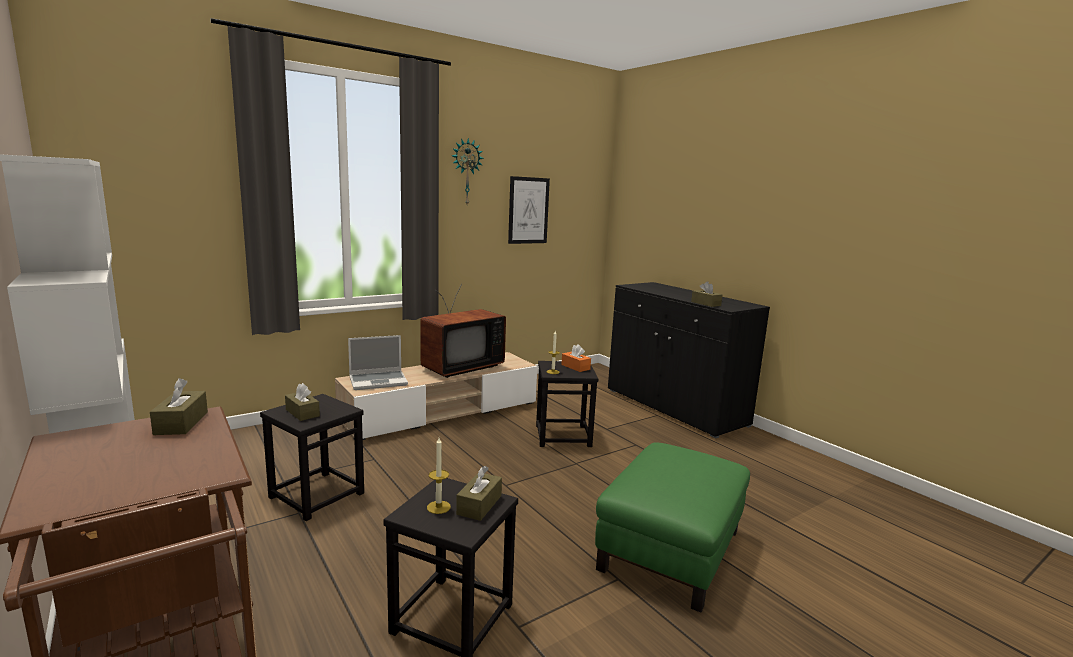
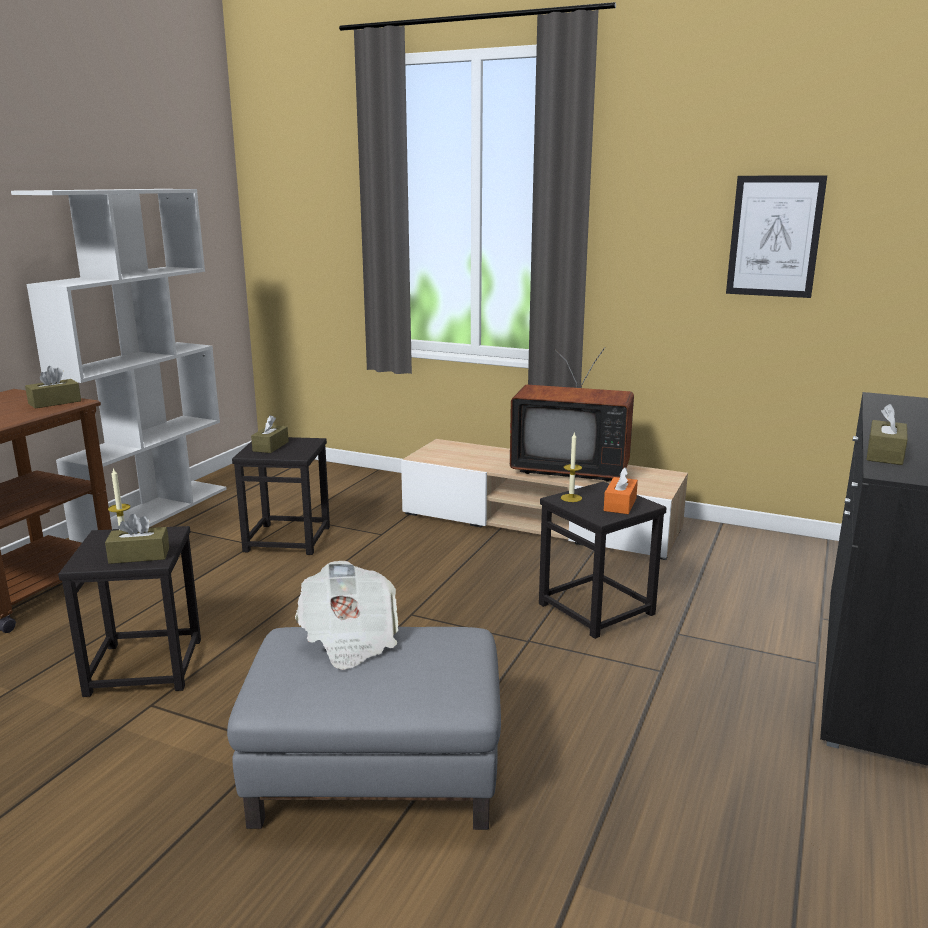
camera: 60 degrees right, 5 degrees up
laptop [348,335,408,390] -> none
wall clock [452,138,484,205] -> none
green ottoman [595,442,750,613] -> grey ottoman [227,627,501,830]
none -> newspaper [295,561,398,670]

